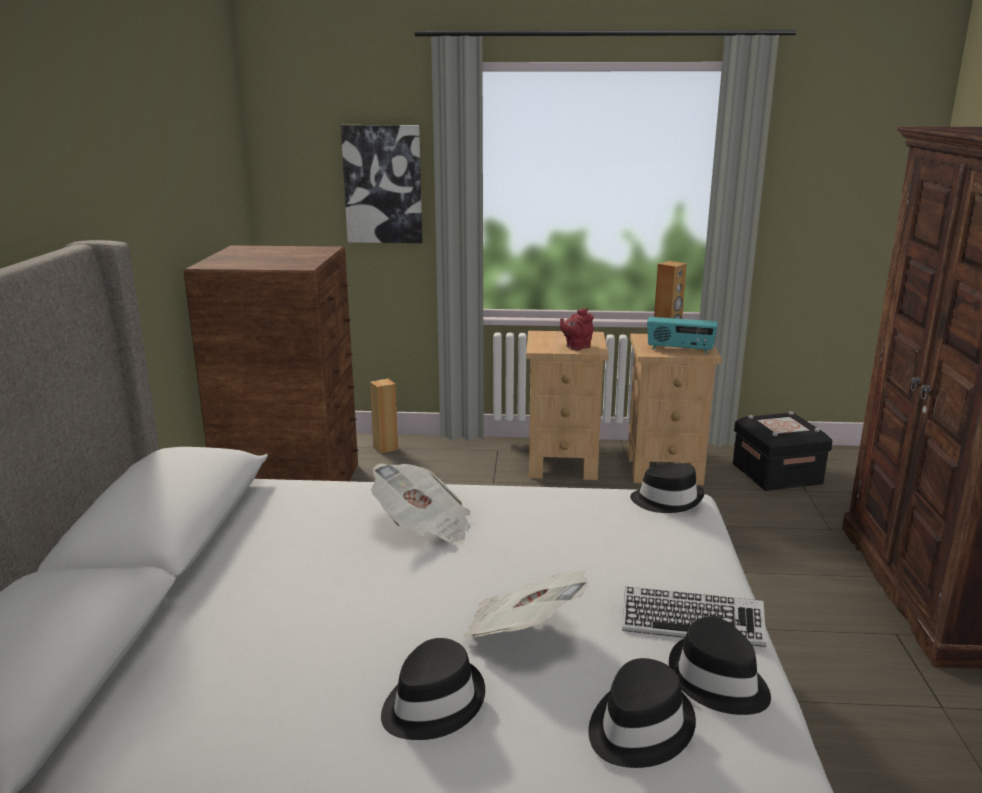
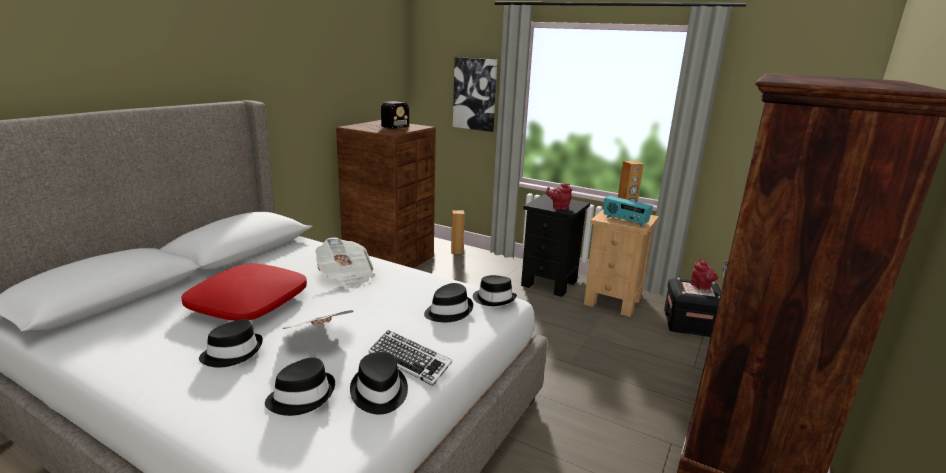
camera: 25 degrees right, 0 degrees up
beige nightstand [526,331,609,480] -> black nightstand [521,194,590,297]
none -> red pillow [181,263,307,321]
none -> radio [370,101,409,130]
none -> black hat [424,283,473,322]
none -> red teapot [691,259,718,290]

